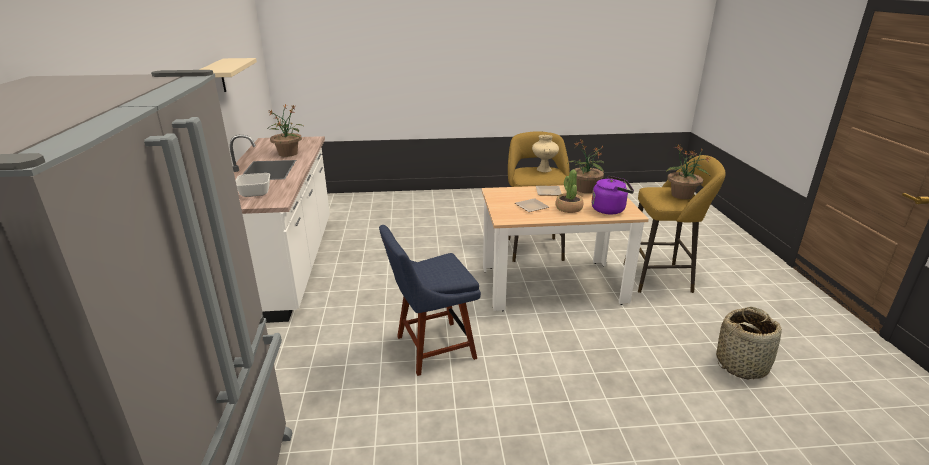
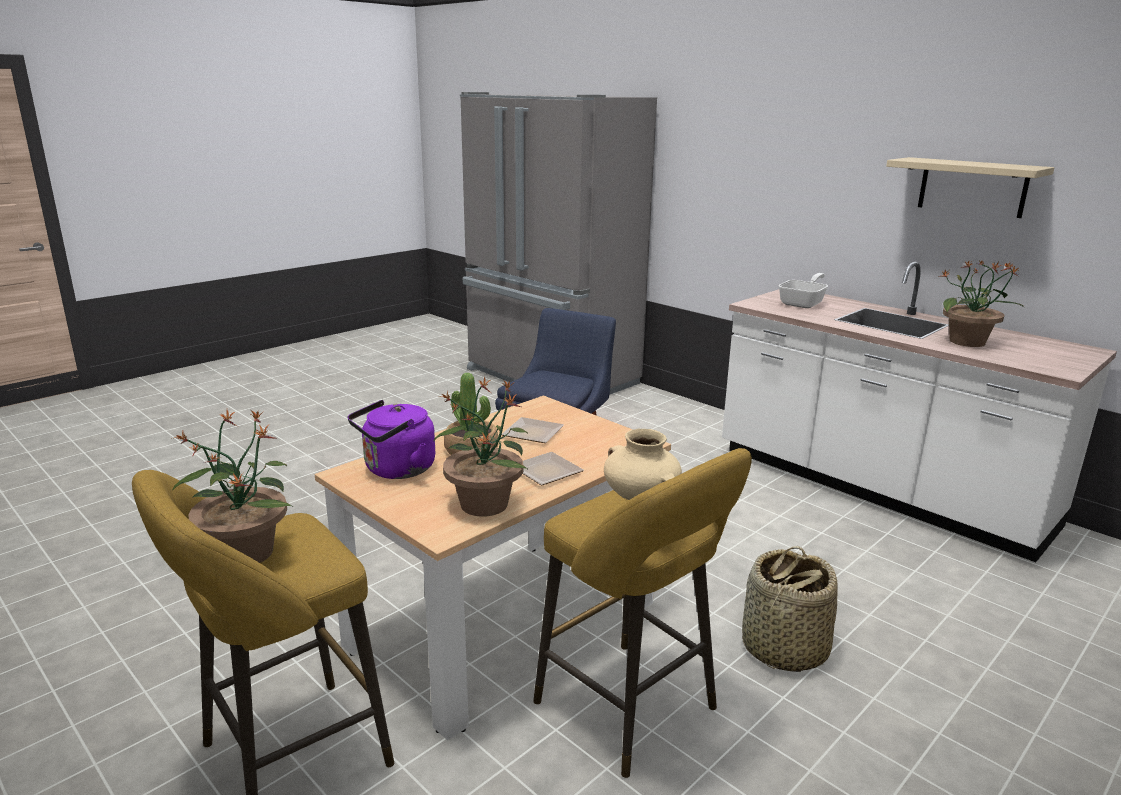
camera: 140 degrees right, 5 degrees down
basket [716,307,782,379] -> basket moved to [742,546,838,672]

